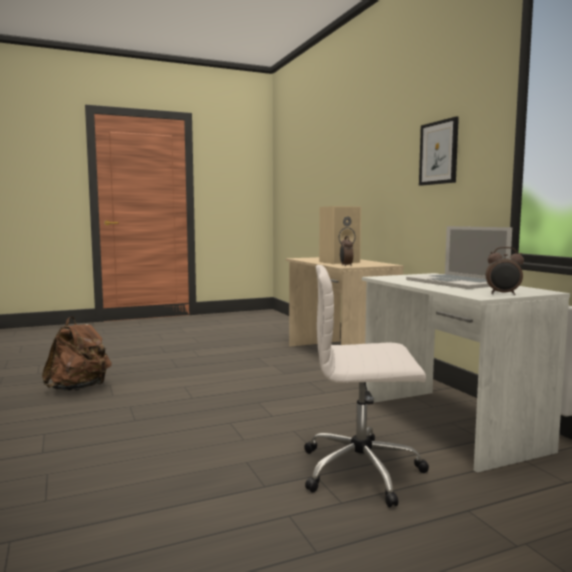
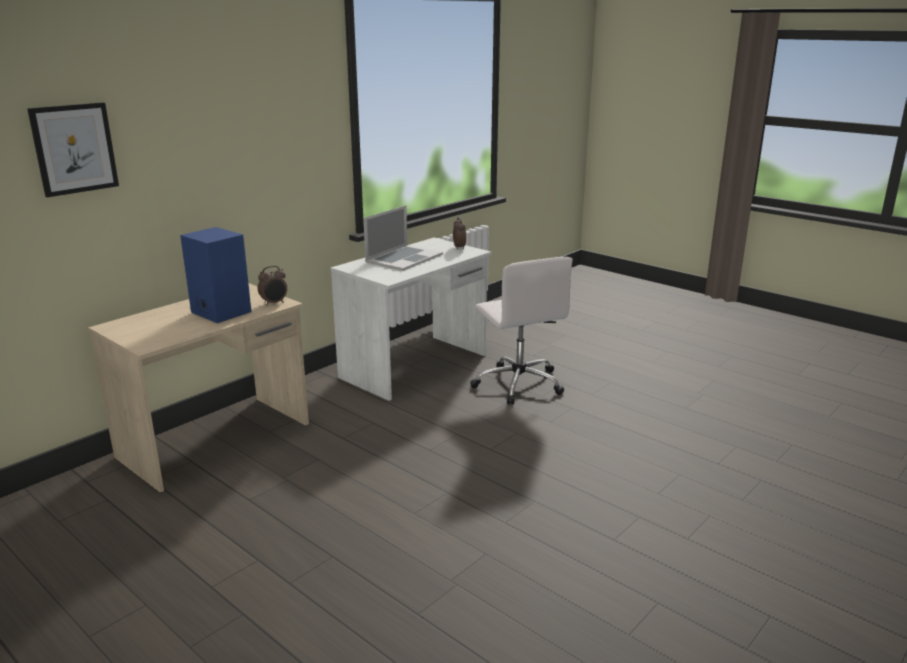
camera: 115 degrees left, 15 degrees up
brown backpack [42,316,111,391] -> none
beige speaker [319,206,361,264] -> blue speaker [180,227,251,323]
picture [419,117,459,186] -> picture moved to [27,102,119,197]

